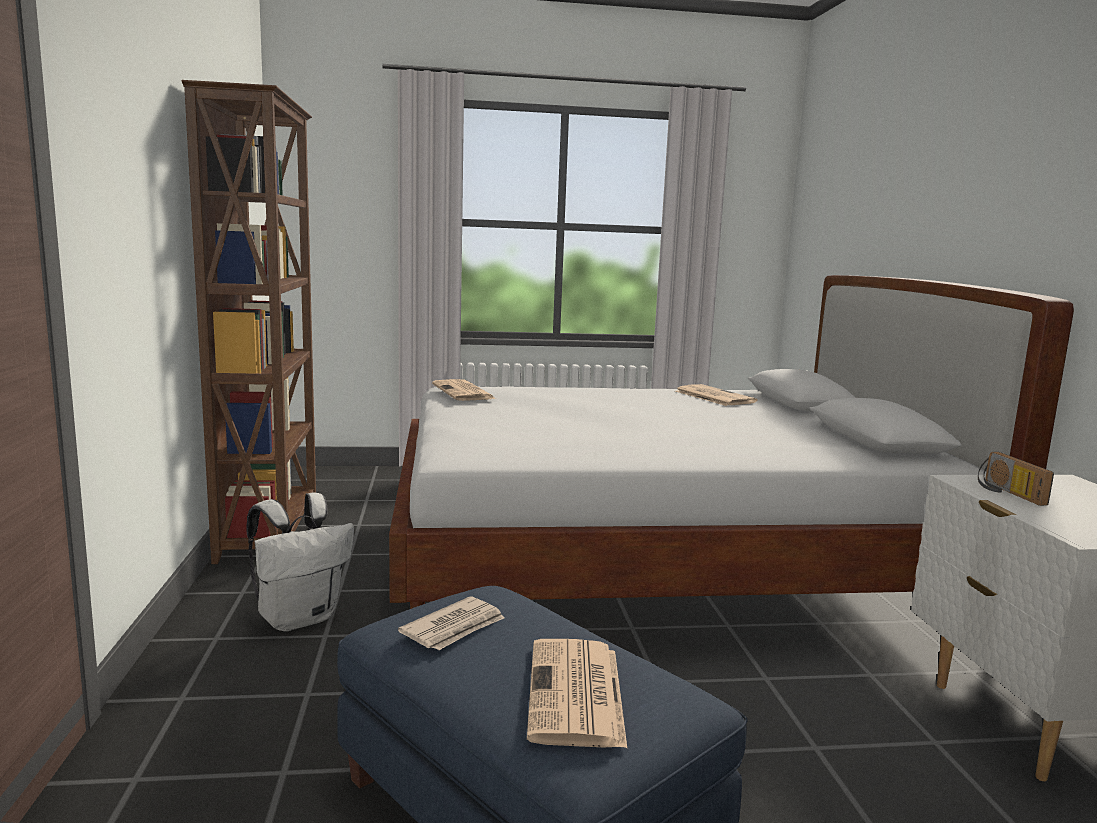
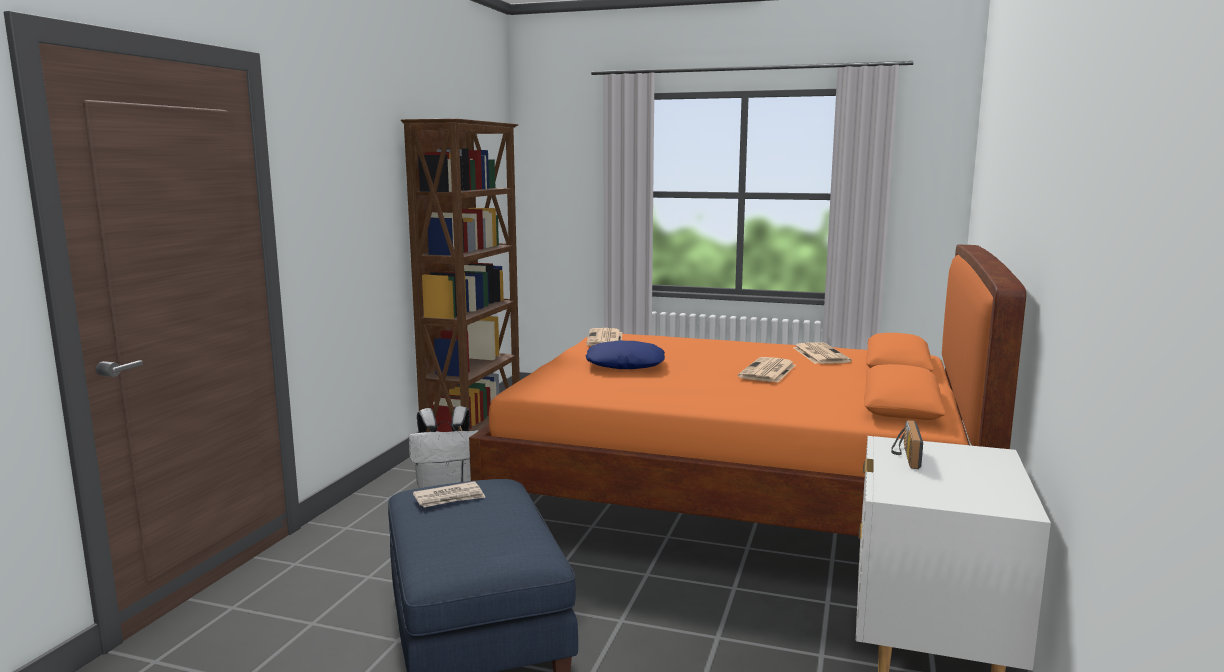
camera: 25 degrees right, 0 degrees up
white bed [389,275,1074,609] -> orange bed [469,245,1026,536]
newspaper [527,639,627,748] -> newspaper moved to [738,357,796,383]
none -> blue pillow [586,340,665,369]

